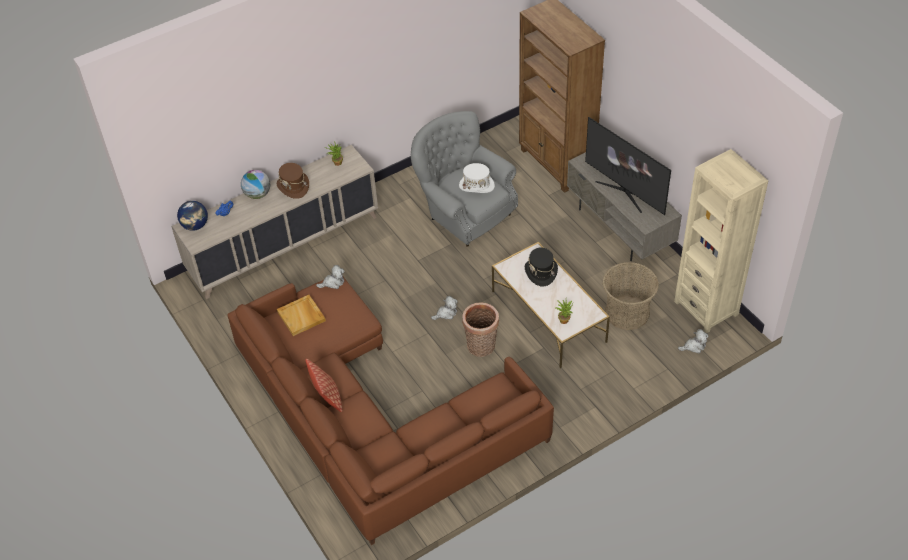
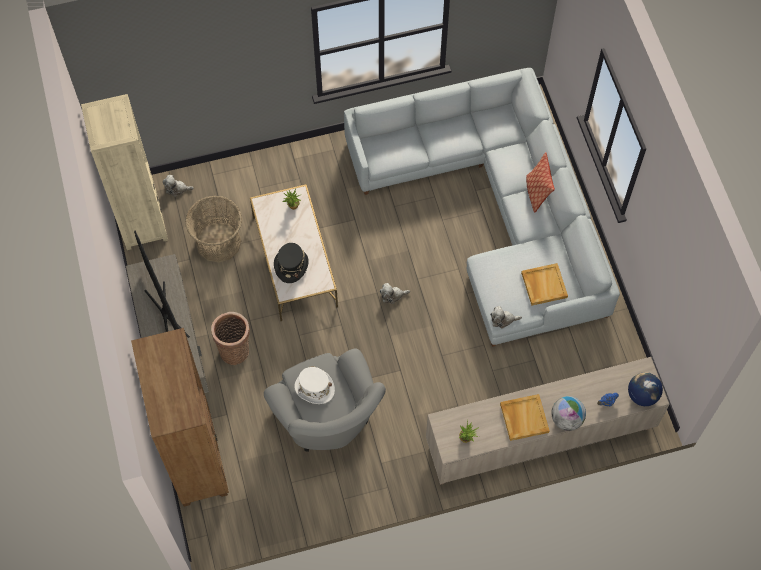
camera: 165 degrees left, 15 degrees up
brown sofa [227,277,554,545] -> grey sofa [344,68,620,347]
brown hat [277,163,309,199] -> beige tray [500,394,550,441]
basket [462,302,499,357] -> basket moved to [211,312,250,365]

